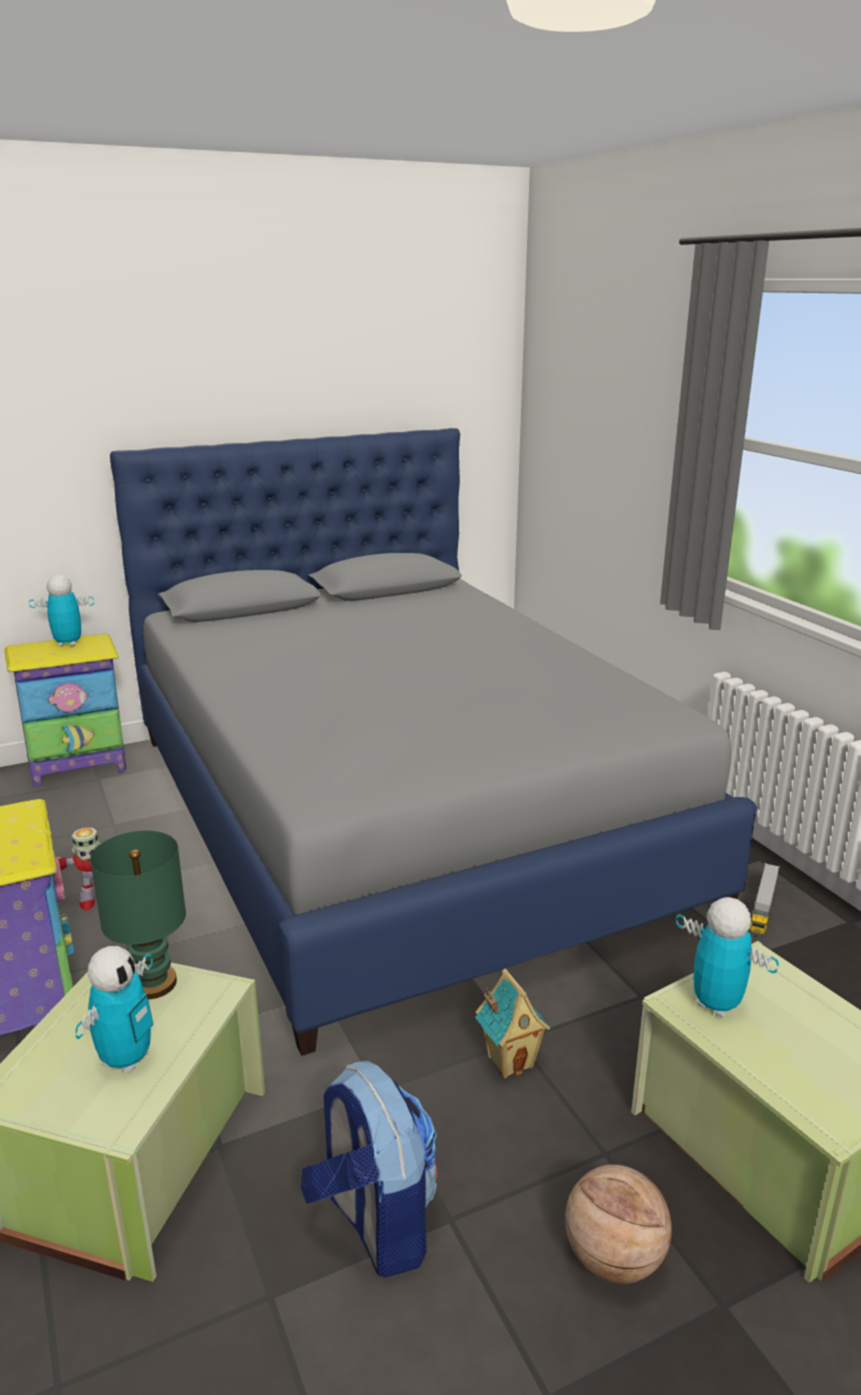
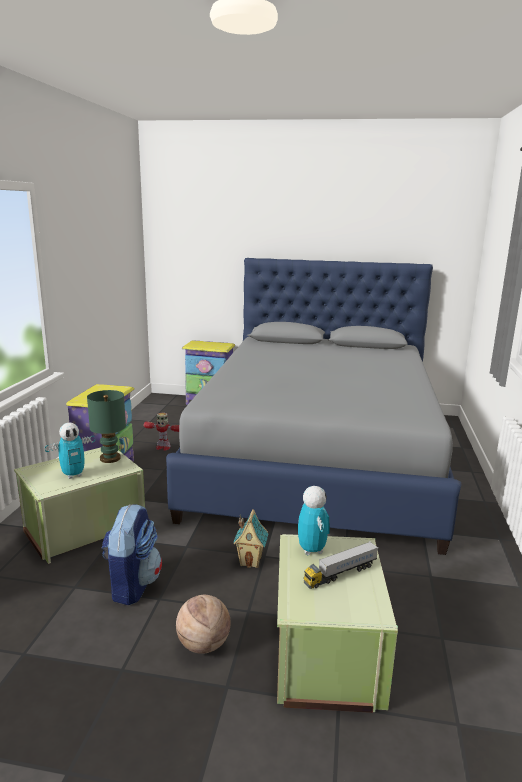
camera: 35 degrees right, 5 degrees down
toy robot [29,575,94,647] -> none
toy truck [749,863,780,937] -> toy truck moved to [304,541,378,589]

